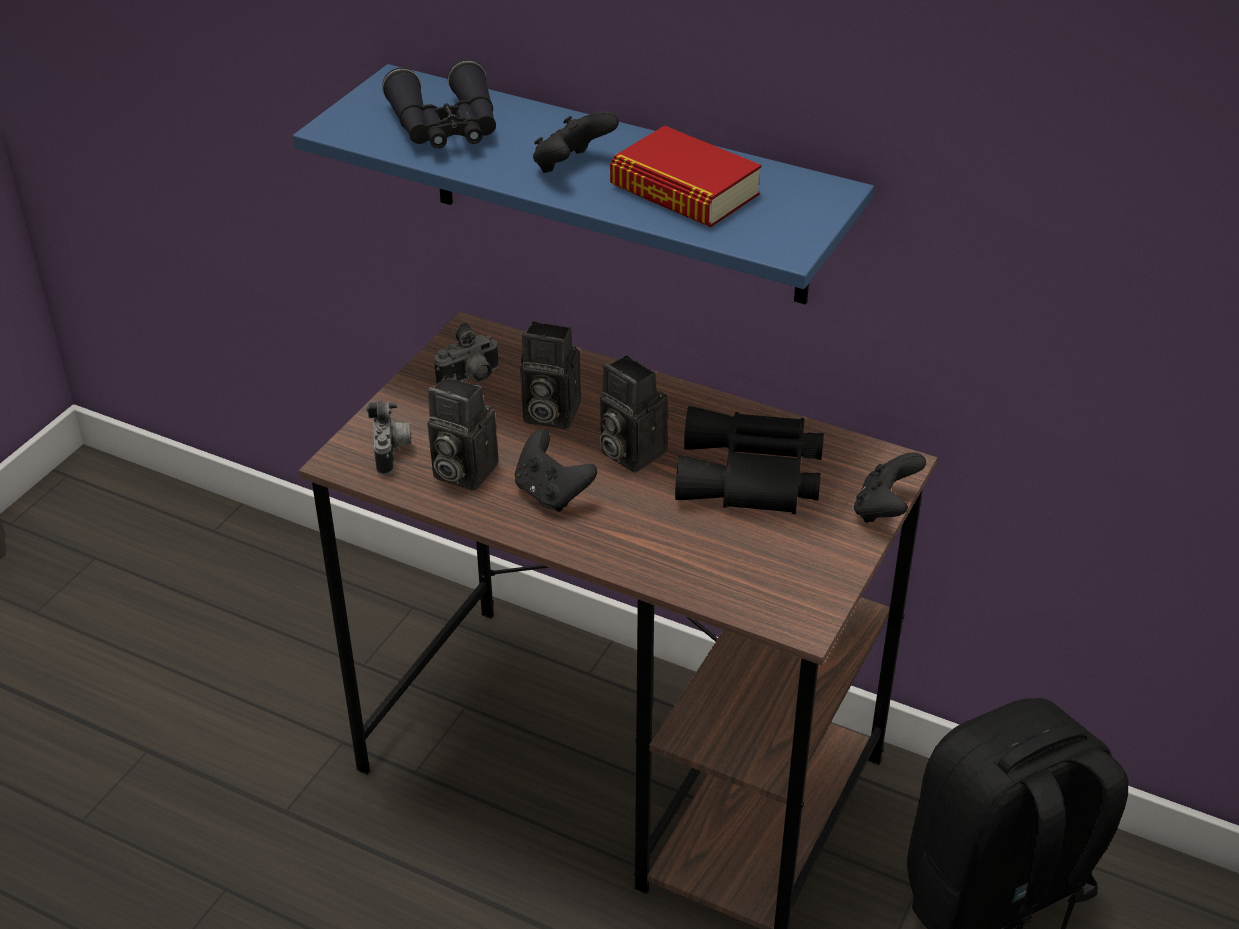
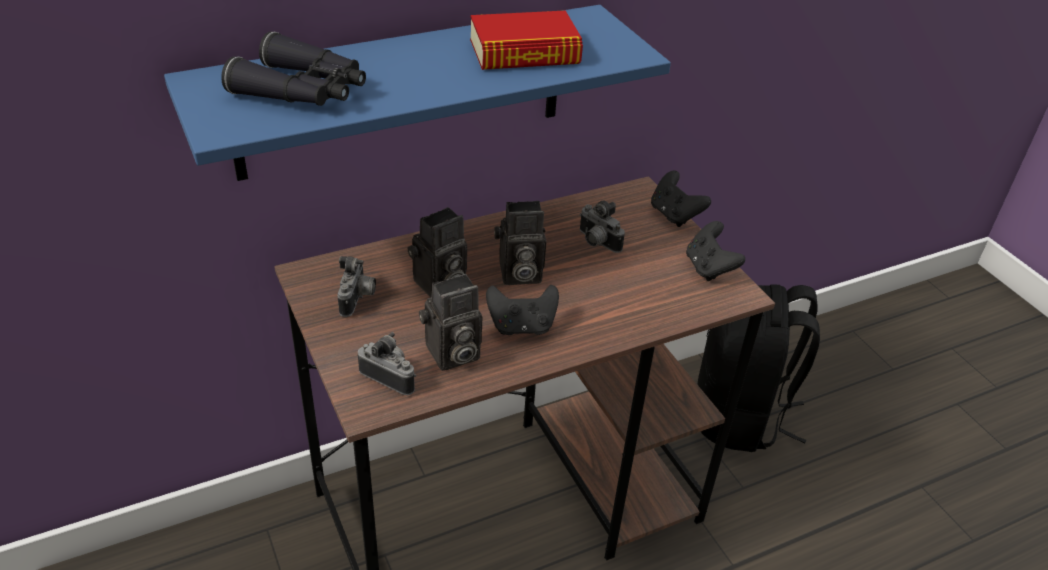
camera: 55 degrees left, 0 degrees up
black game controller [533,111,619,173] -> black game controller moved to [686,221,745,281]
black binoculars [675,406,824,514] -> camera [580,200,625,253]

